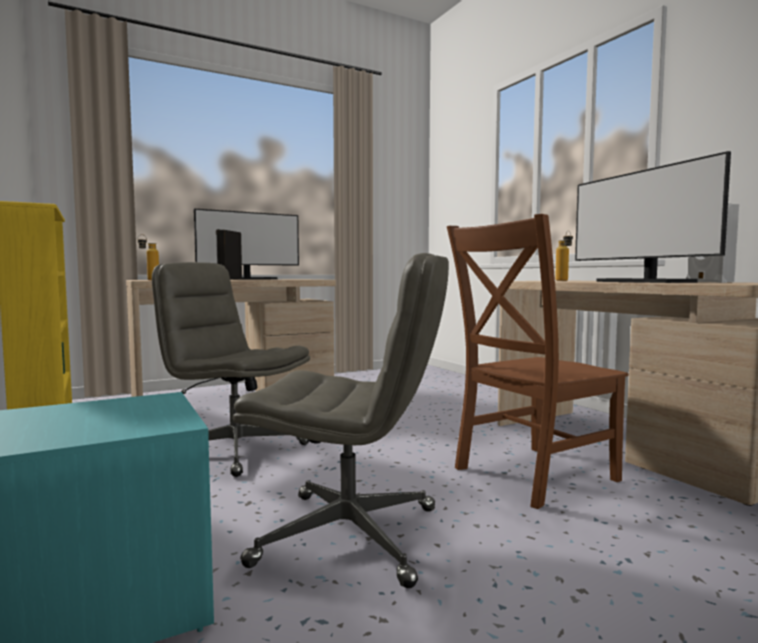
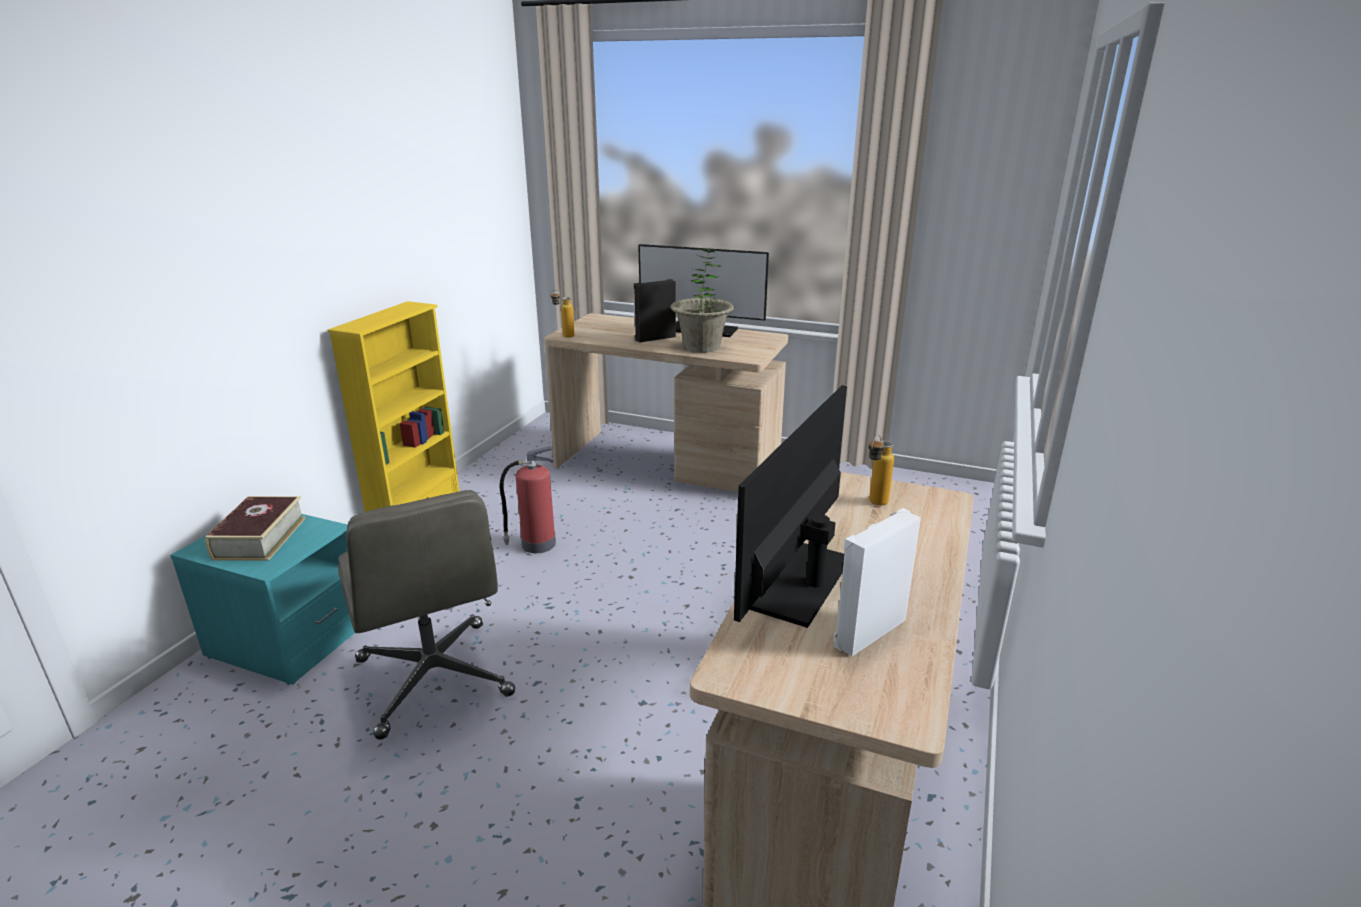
camera: 50 degrees right, 20 degrees up
grey office chair [152,262,310,477] -> fire extinguisher [500,446,556,553]
brown chair [447,214,629,509] -> none
none -> book [205,496,306,561]
none -> potted plant [670,248,734,353]

